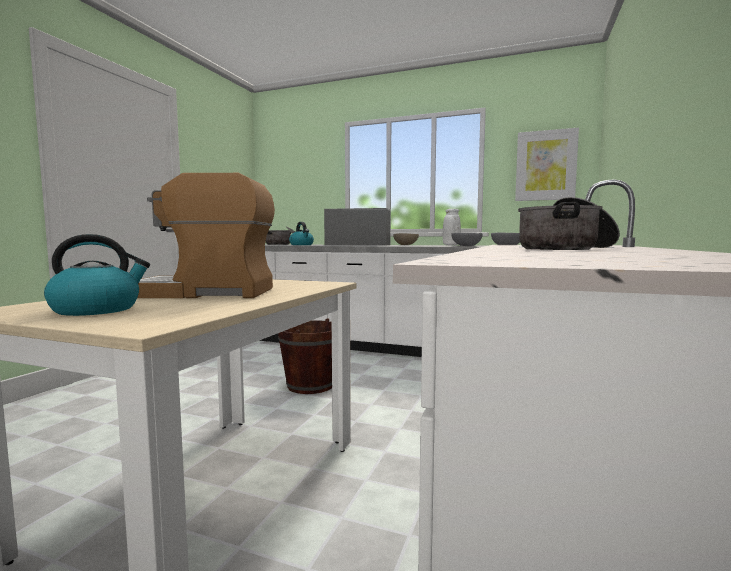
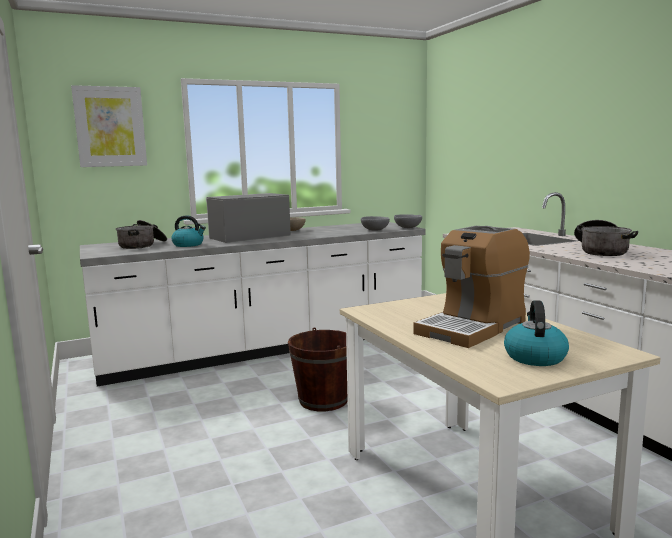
camera: 45 degrees left, 5 degrees up
white vase [443,209,461,245] -> none
picture [515,128,579,201] -> picture moved to [71,85,147,167]

